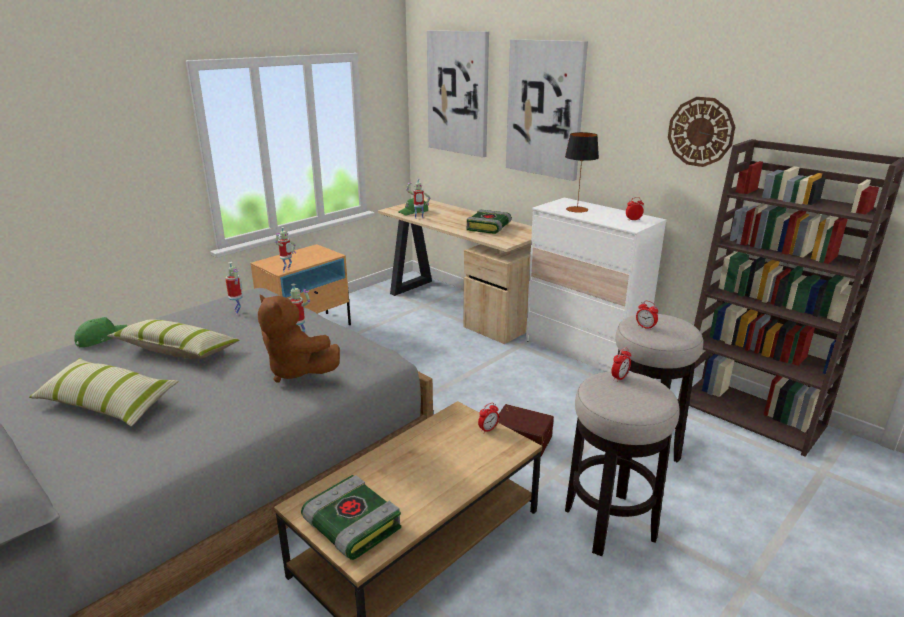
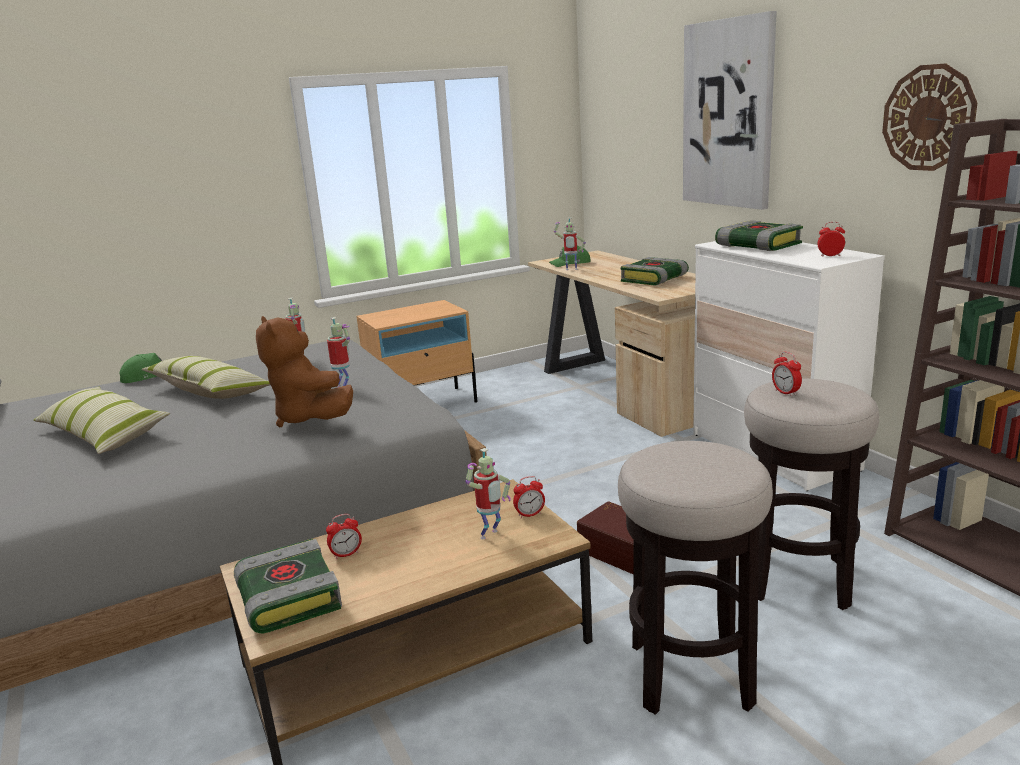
camera: 20 degrees right, 5 degrees down
toy robot [275,227,296,273] -> toy robot moved to [465,448,511,539]
picture [427,31,489,157] -> none
table lamp [565,132,599,213] -> book [715,220,803,251]
alarm clock [611,348,632,382] -> alarm clock moved to [326,514,362,559]

